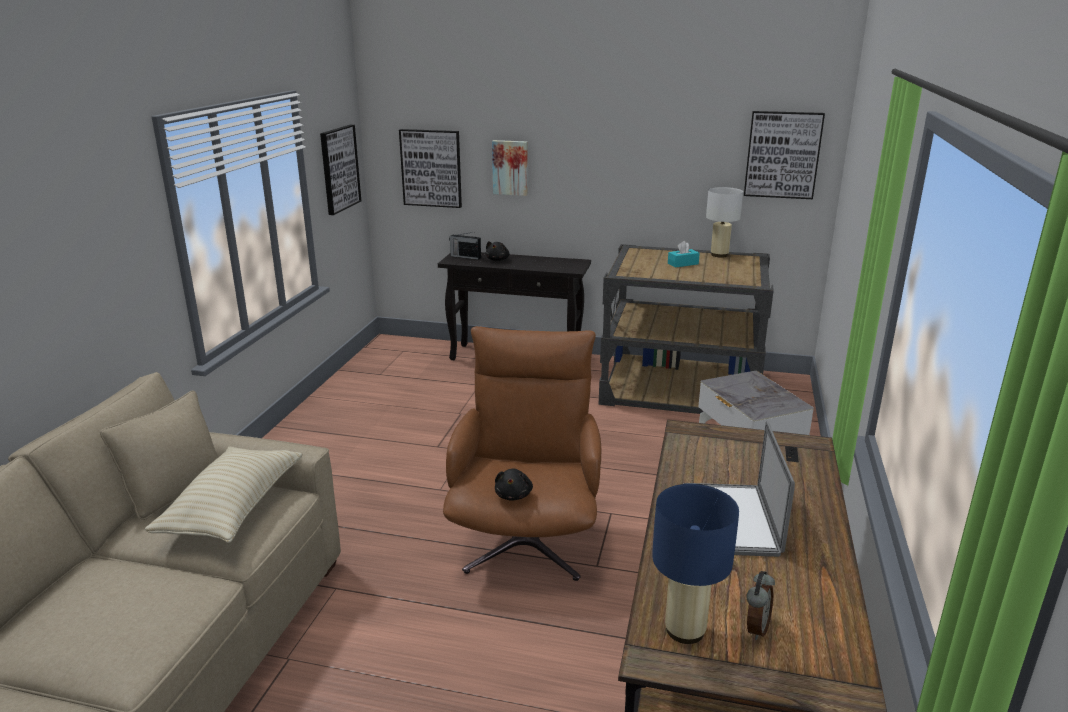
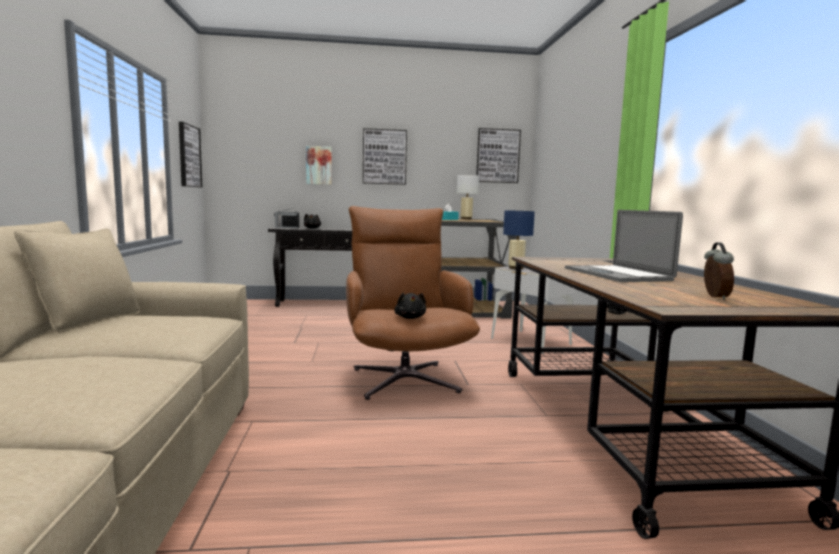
camera: 20 degrees left, 15 degrees down
beige pillow [145,447,302,543] -> none
picture [399,129,462,208] -> picture moved to [363,128,407,185]
blue table lamp [652,484,739,644] -> blue table lamp moved to [503,210,535,269]

